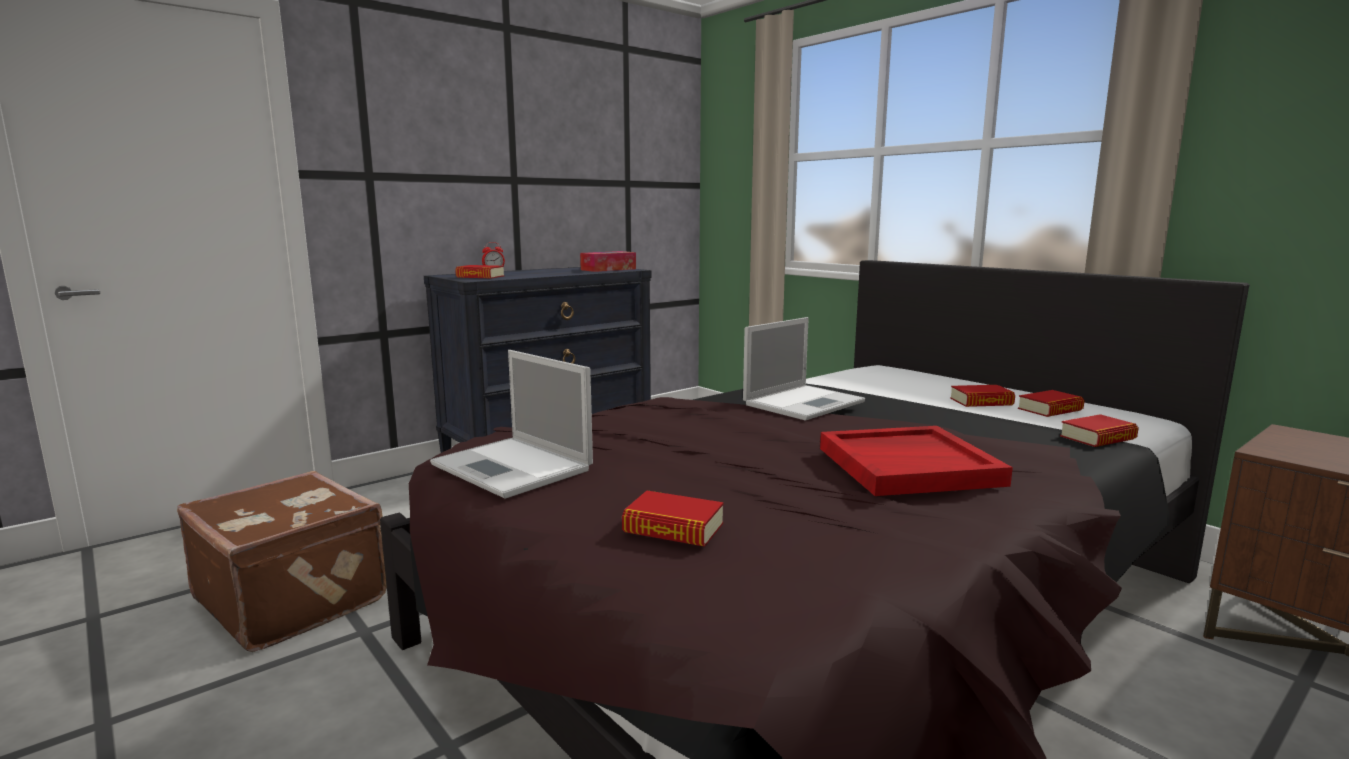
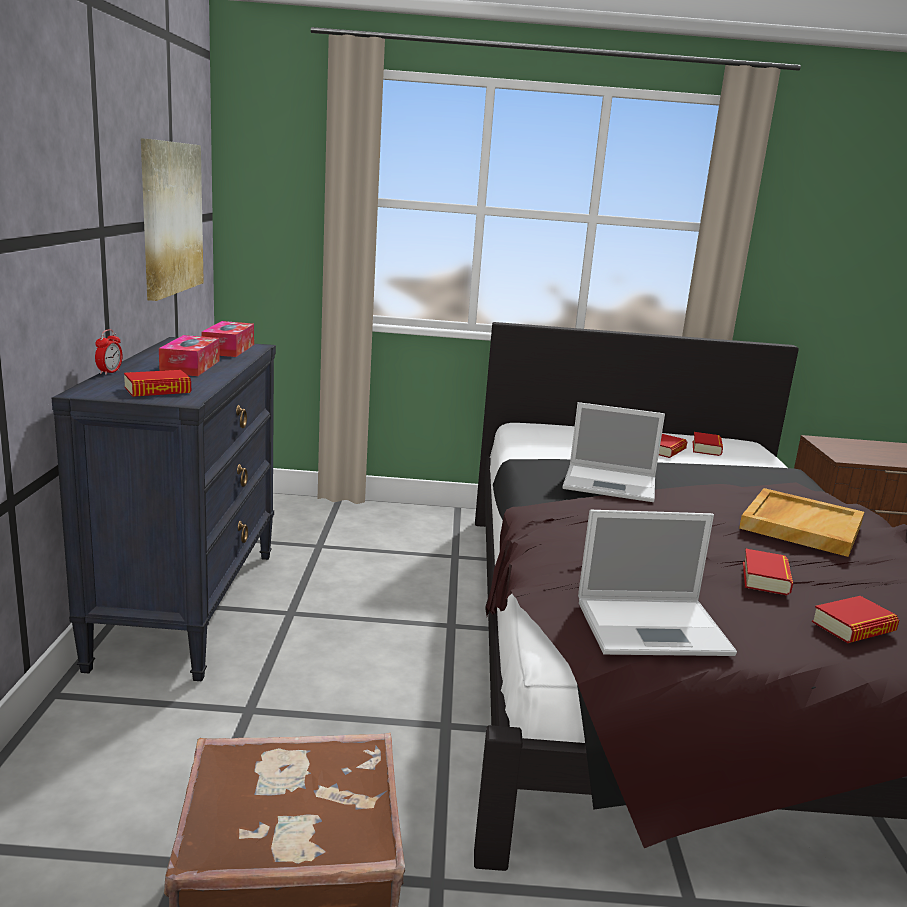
camera: 50 degrees left, 5 degrees up
laptop [743,317,865,421] -> laptop turned 105 degrees clockwise [563,402,665,502]
red tray [820,426,1013,496] -> beige tray [739,488,864,557]
book [1060,414,1139,447] -> book moved to [743,549,793,595]
none -> picture [141,138,204,301]
none -> tissue box [159,335,220,376]

